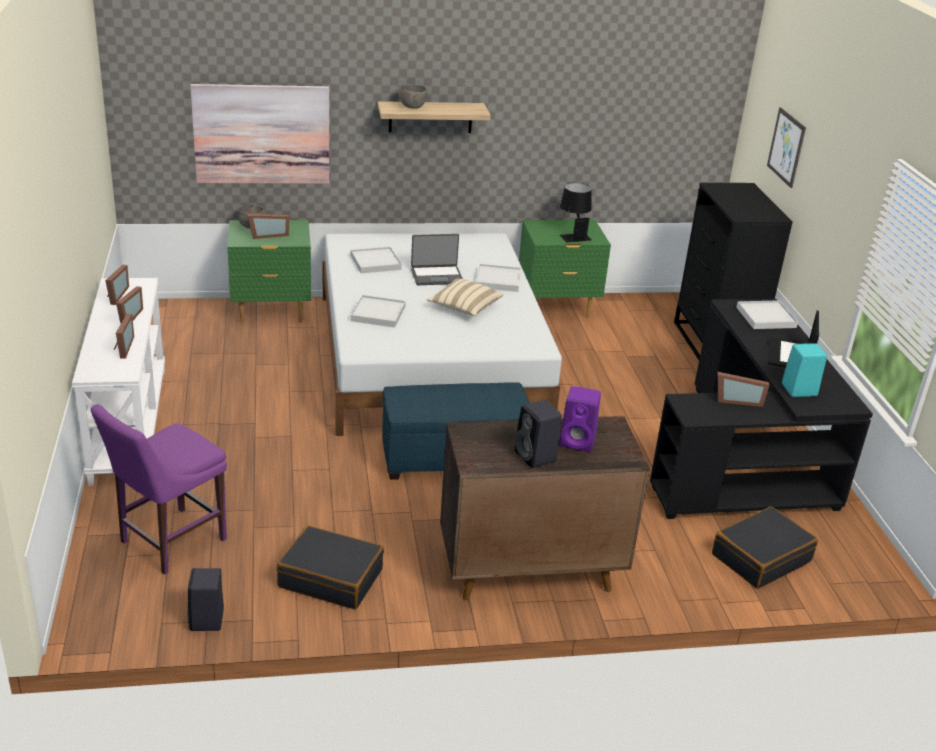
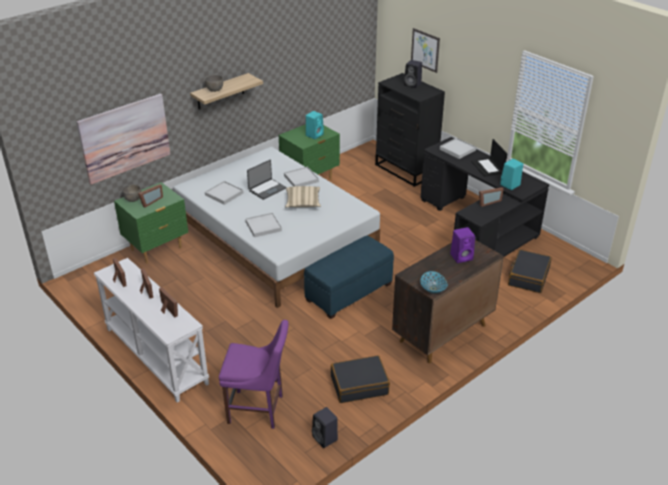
camera: 30 degrees left, 5 degrees up
purple chair [91,404,227,575] -> purple chair turned 90 degrees counterclockwise [219,320,289,429]
black speaker [515,400,562,468] -> black speaker moved to [404,60,422,88]
black table lamp [560,183,592,242] -> turquoise speaker [306,111,324,139]
none -> bowl [420,271,447,294]

